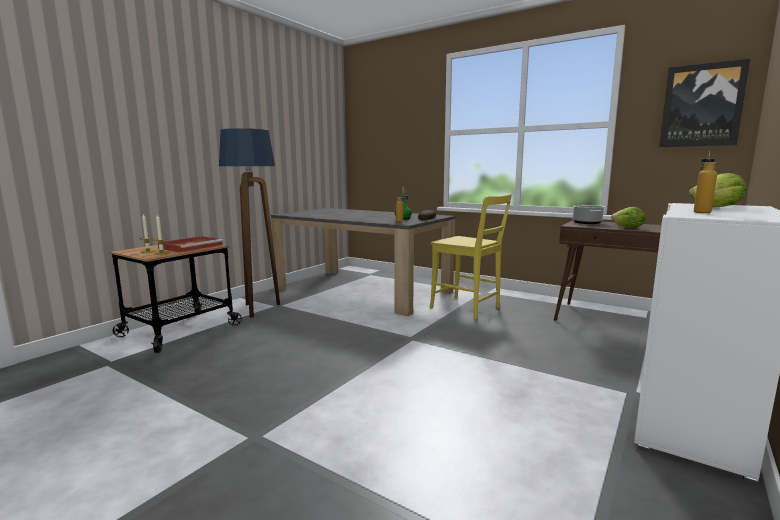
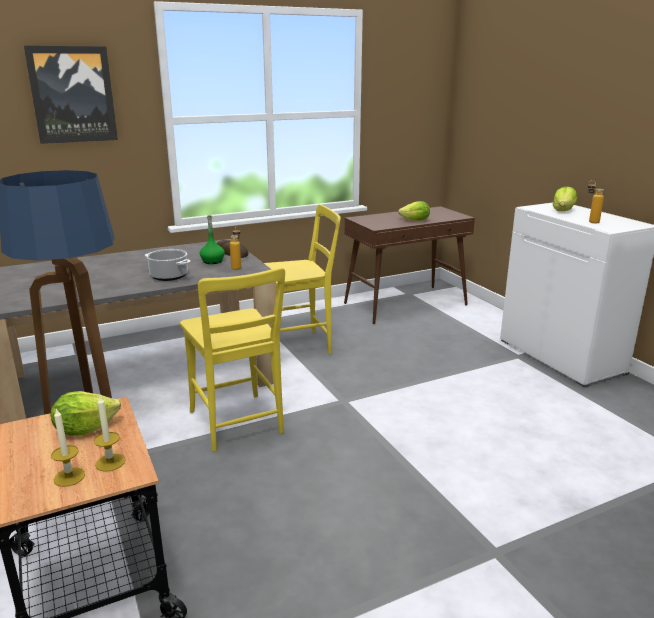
camera: 60 degrees left, 10 degrees up
red tray [158,236,223,253] -> lettuce [51,391,121,436]
cooking pot [573,205,604,224] -> cooking pot moved to [145,249,191,281]
picture [659,59,750,147] -> picture moved to [24,46,118,144]
none -> yellow chair [180,267,285,451]

